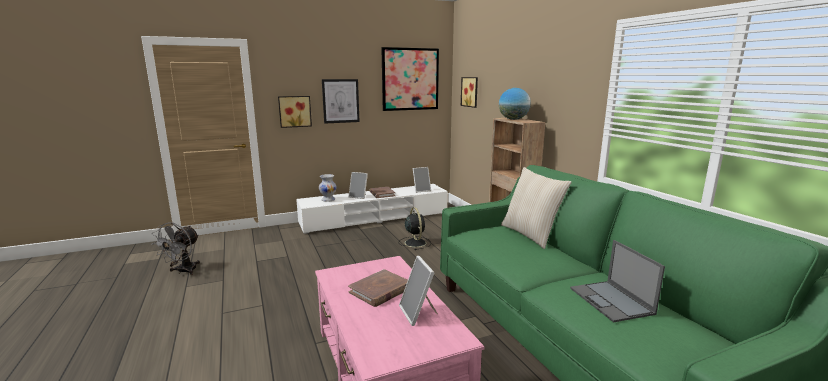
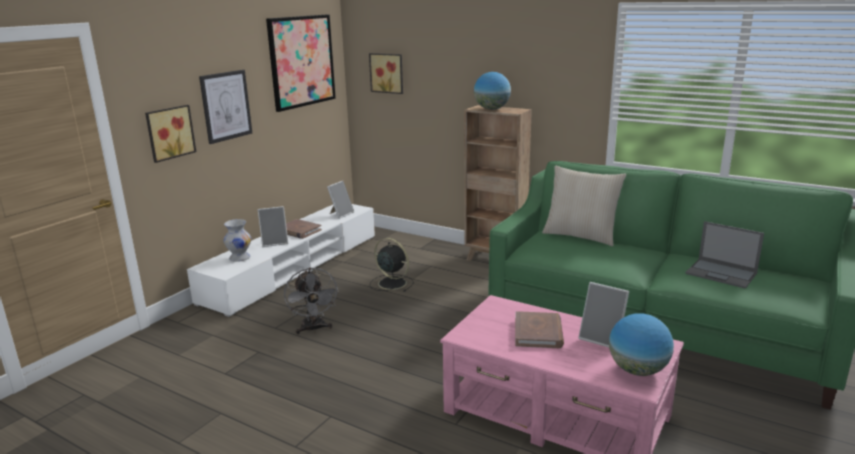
camera: 35 degrees left, 5 degrees up
grey fan [151,222,200,275] -> grey fan moved to [284,268,339,334]
none -> globe [609,313,674,376]

